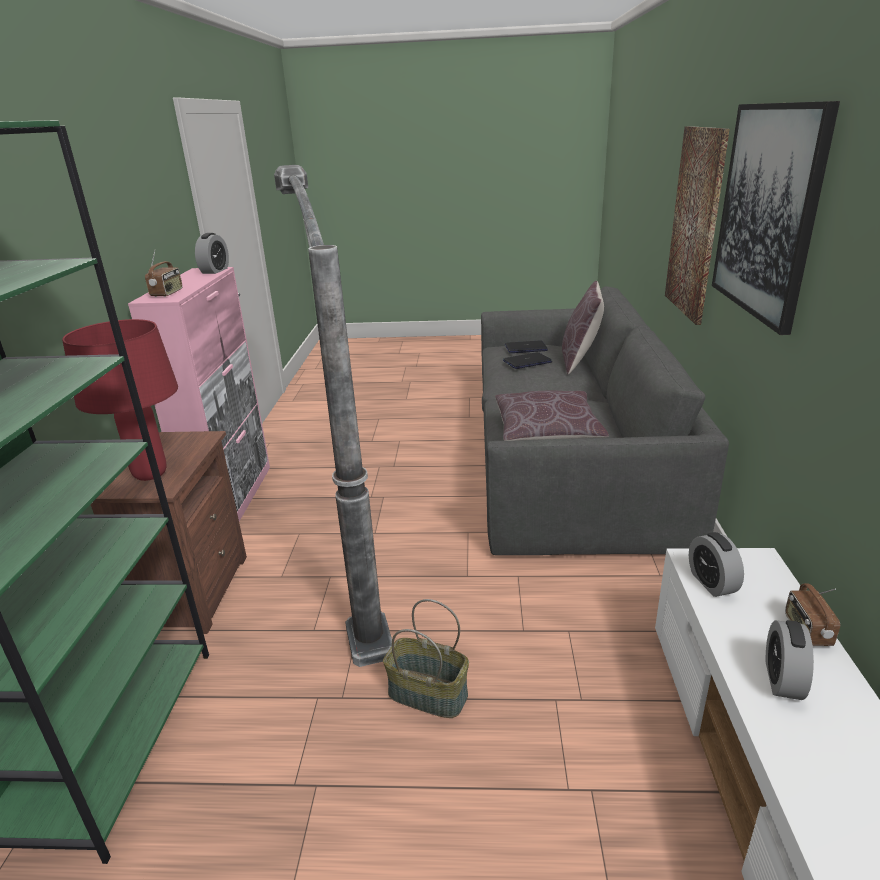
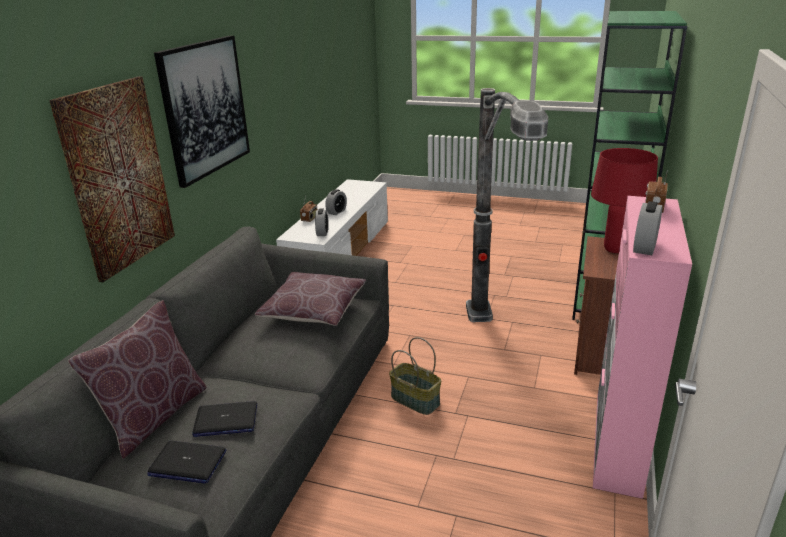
camera: 165 degrees left, 0 degrees up
basket [383,599,469,718] -> basket moved to [389,337,441,415]

